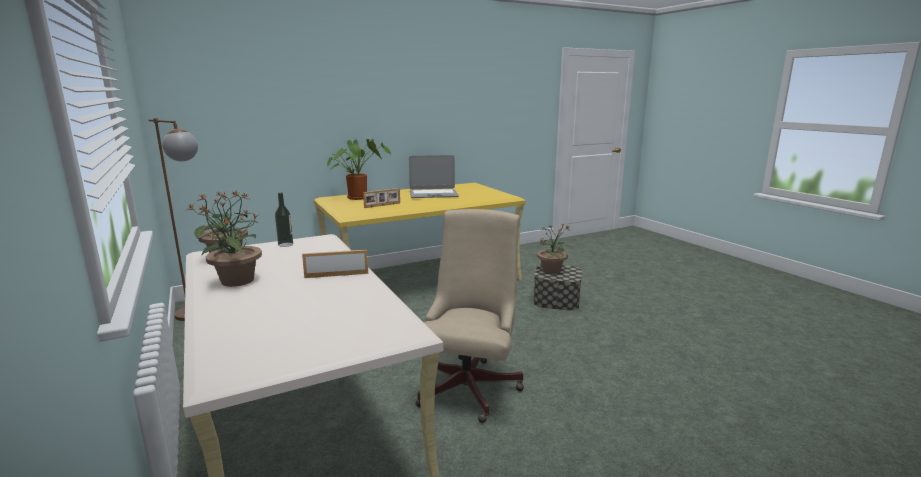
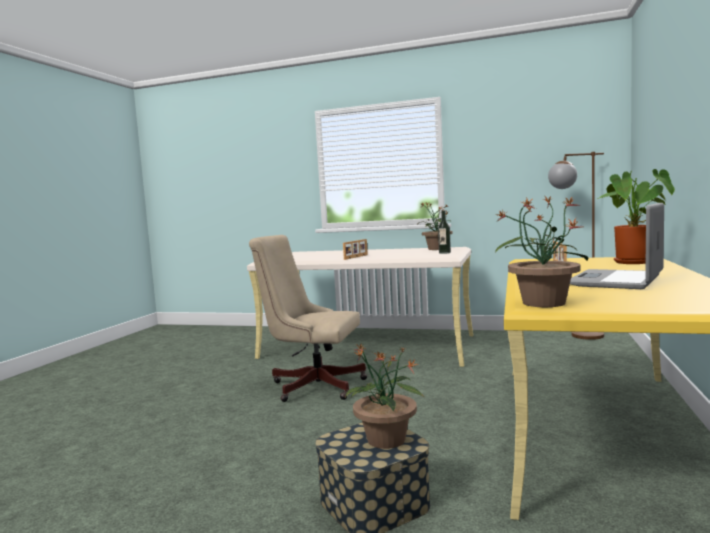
camera: 135 degrees right, 10 degrees down
potted plant [198,201,262,287] -> potted plant moved to [495,196,588,307]
beige office chair [416,209,524,423] -> beige office chair turned 135 degrees clockwise [249,235,367,402]

